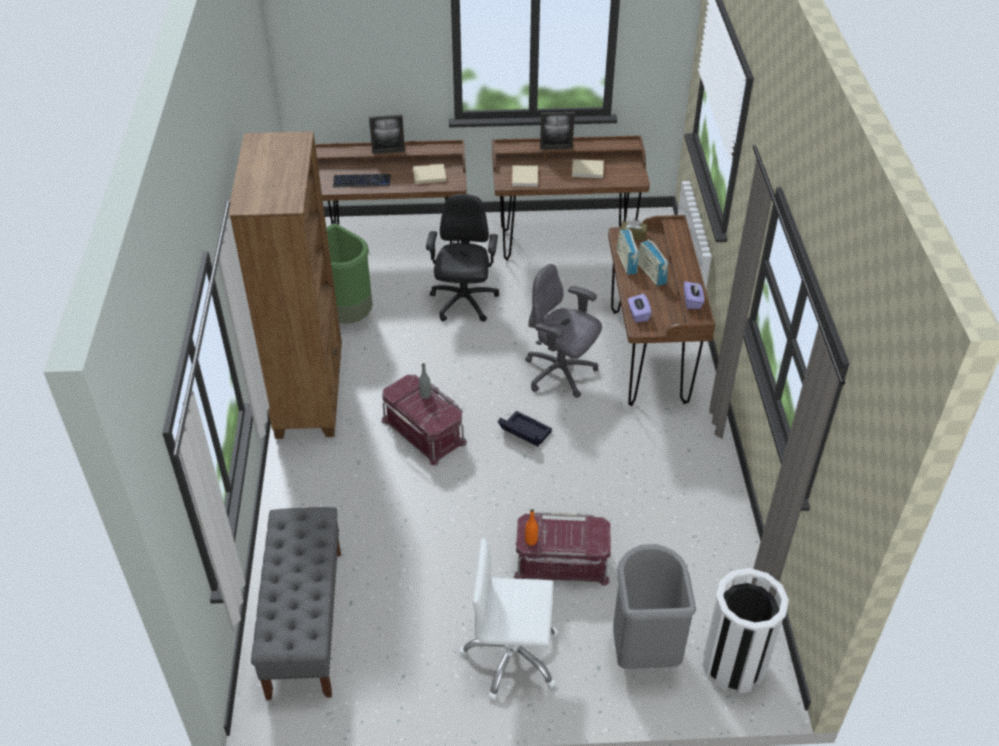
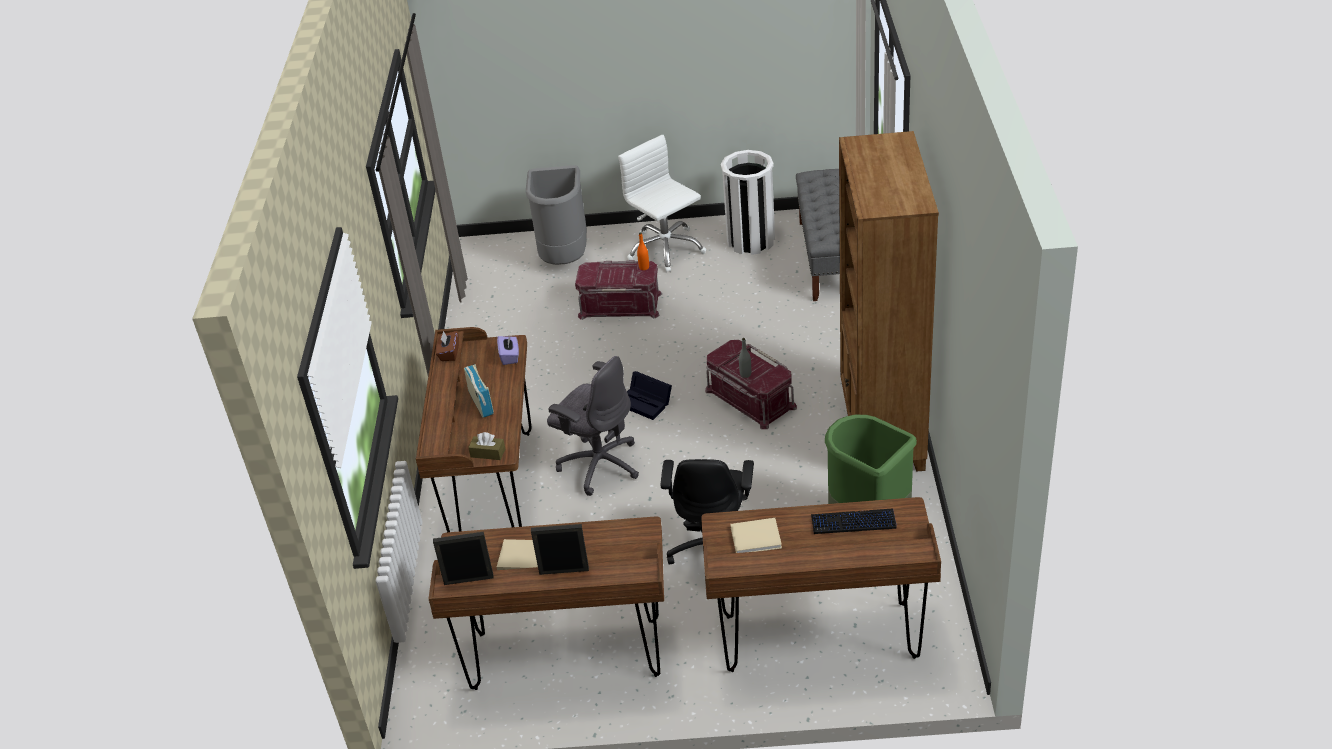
camera: 175 degrees left, 5 degrees down
picture frame [369,115,405,154] -> picture frame moved to [433,532,494,585]
white office chair [459,538,559,701] -> white office chair turned 135 degrees counterclockwise [618,135,706,273]
beige book [512,165,538,187] -> none
radio [617,227,639,275] -> none
purple tissue box [684,281,704,309] -> brown tissue box [436,331,459,361]
white trash can [702,568,789,694] -> white trash can moved to [721,150,775,255]

